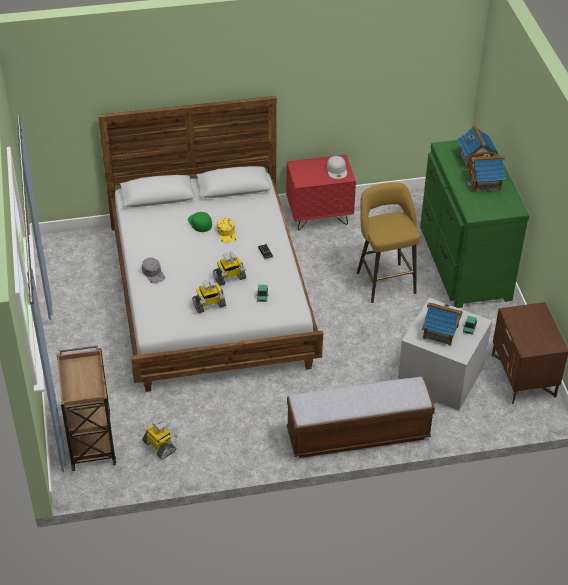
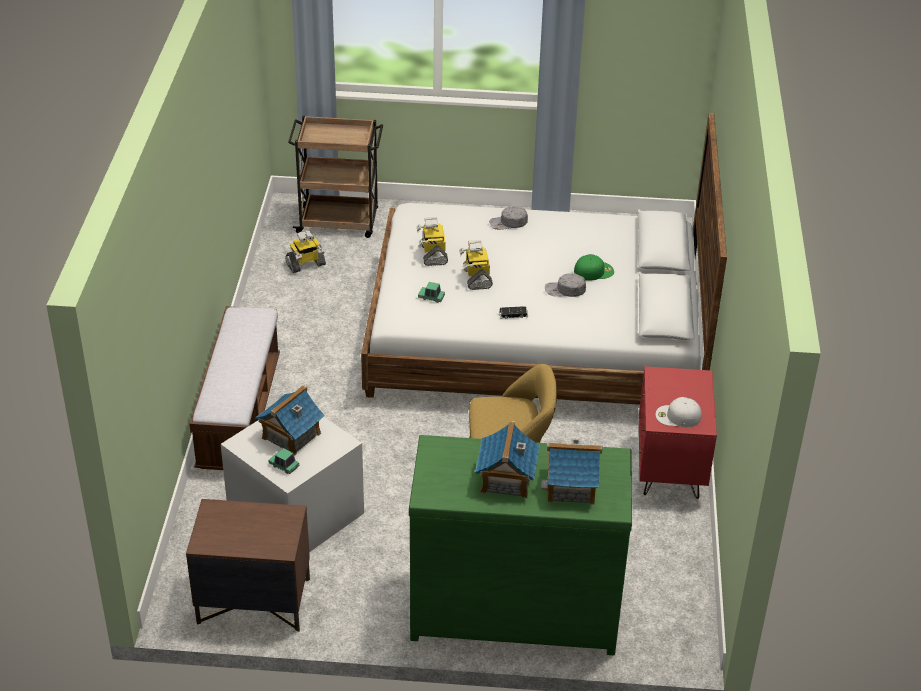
camera: 105 degrees right, 5 degrees down
yellow cap [217,218,237,243] -> grey cap [545,273,586,297]

